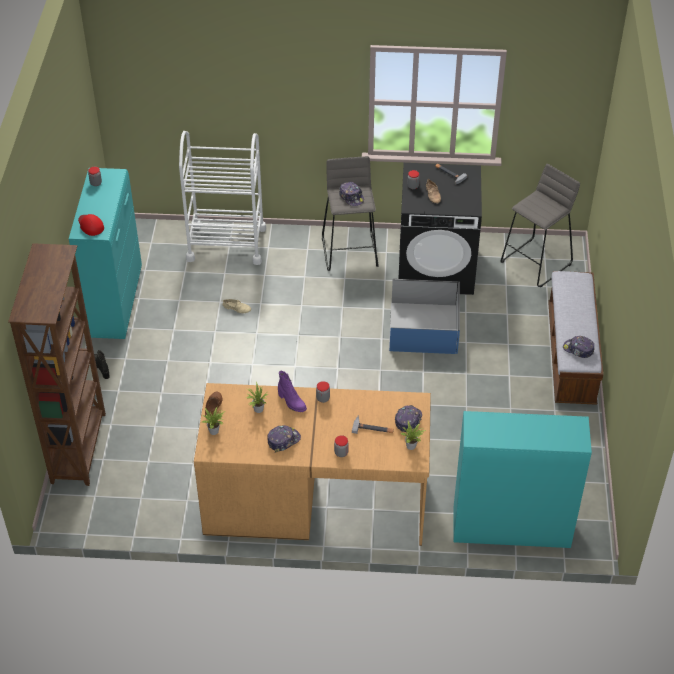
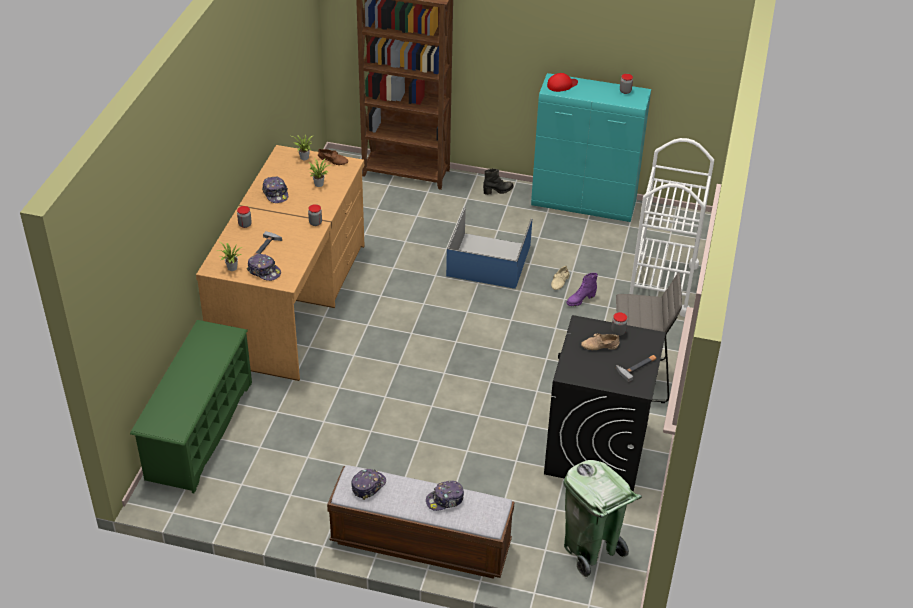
camera: 100 degrees right, 5 degrees down
purple boot [278,371,307,412] -> purple boot moved to [567,273,598,306]
cap [339,182,364,206] -> cap moved to [426,481,464,511]
blue storage box [389,279,460,354] -> blue storage box moved to [446,207,532,289]
turquoise cabinet [453,411,592,548] -> green shoe rack [130,320,252,493]
grey stool [500,164,580,287] -> green trash can [564,460,642,578]

